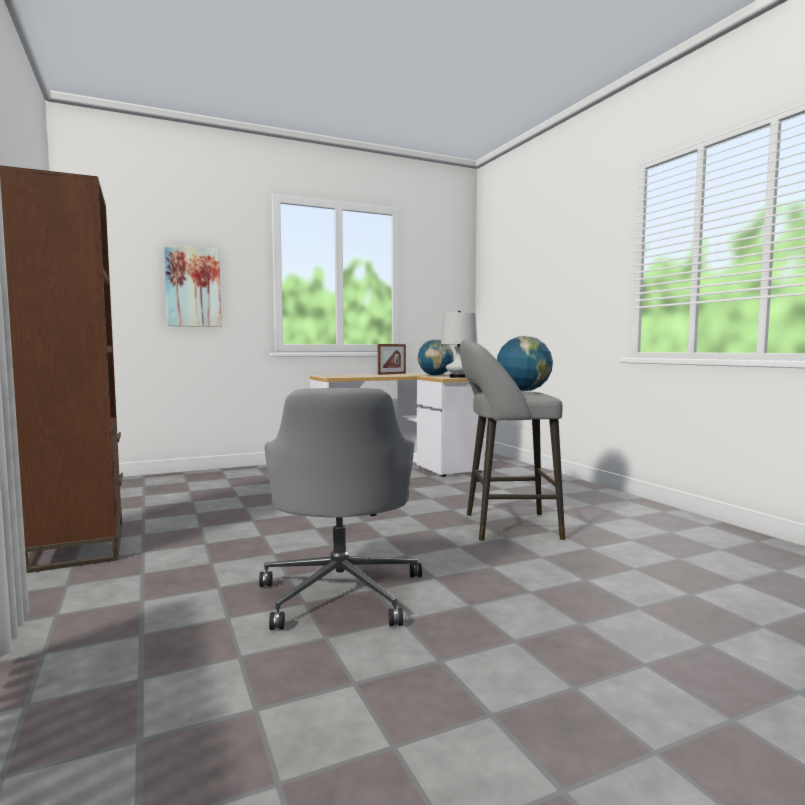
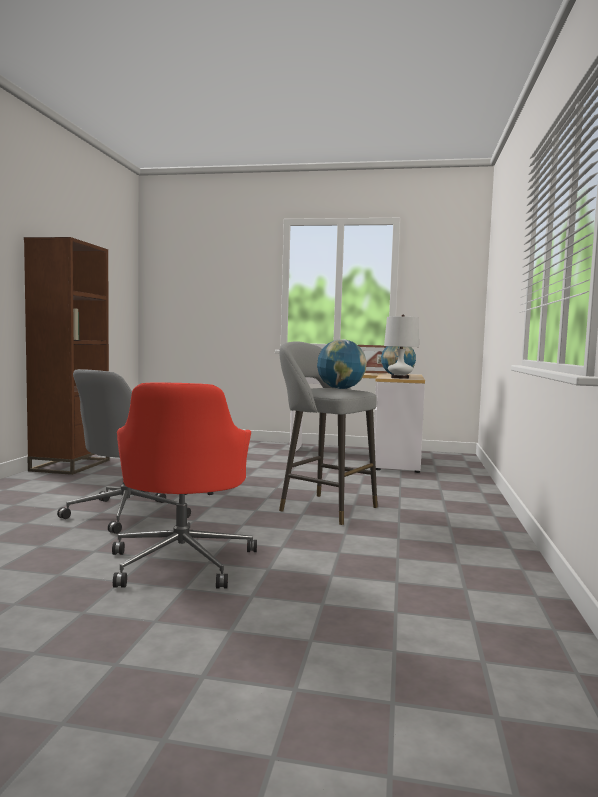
camera: 35 degrees right, 0 degrees up
picture [164,245,221,327] -> none
none -> red office chair [112,383,257,589]

